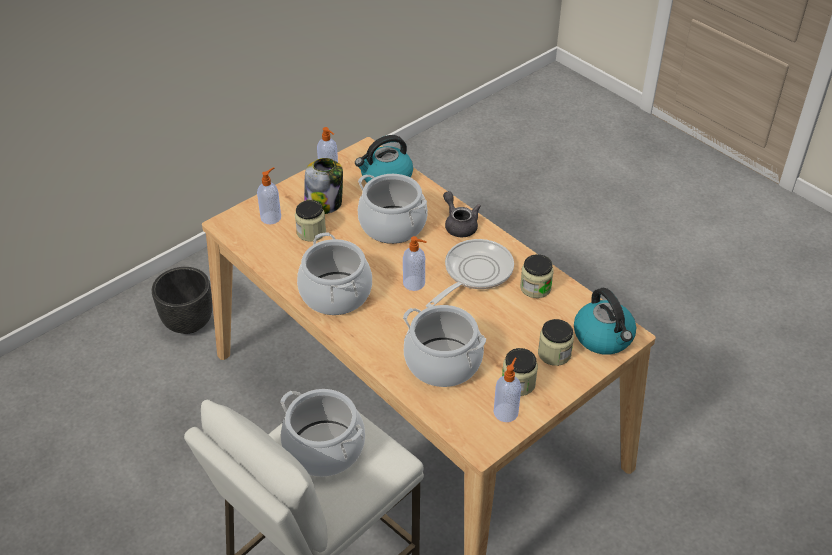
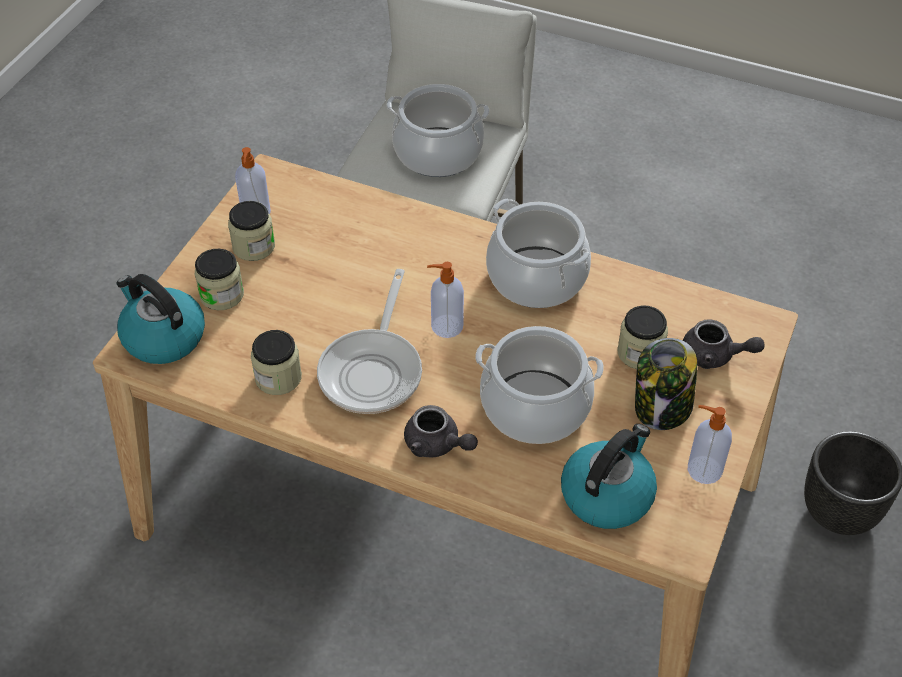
camera: 155 degrees right, 5 degrees up
soap dispenser [257,167,281,224] -> grey teapot [683,319,765,369]
cooking pot [403,305,486,387] -> none

